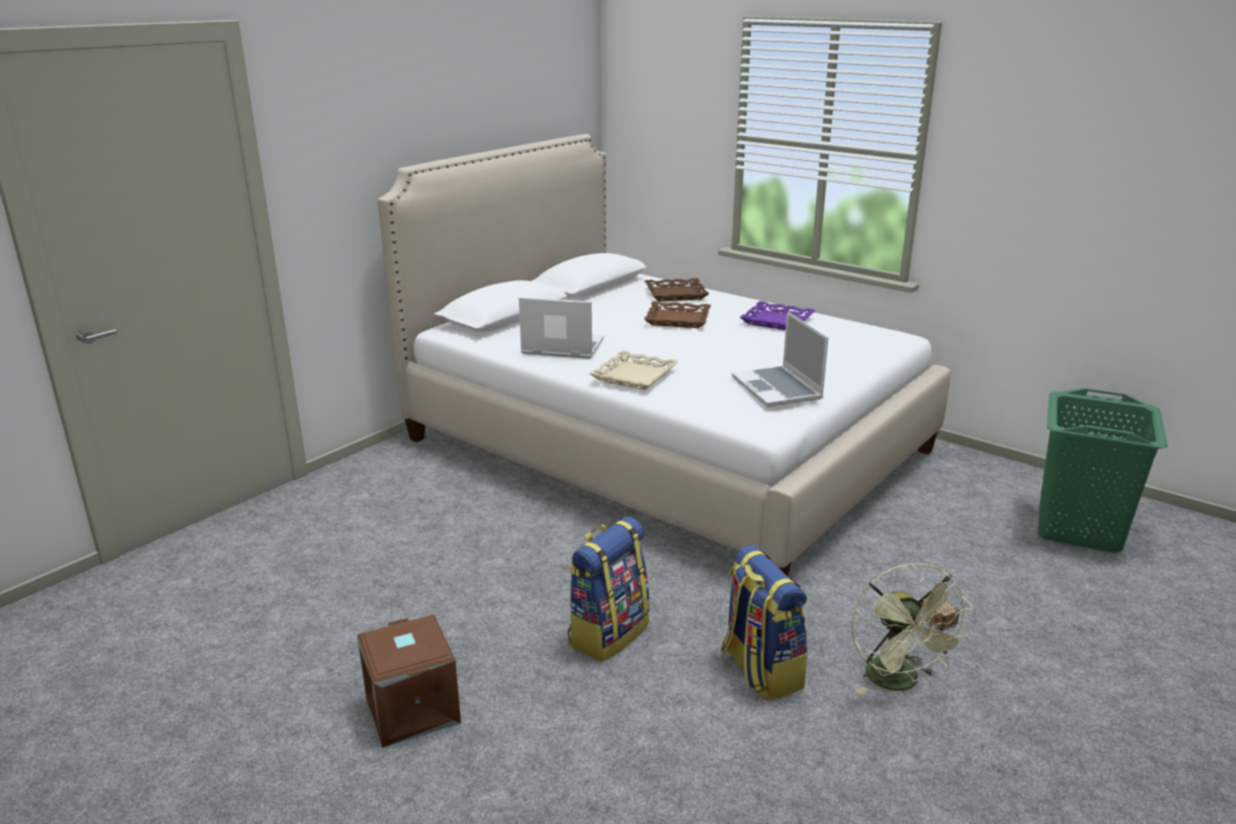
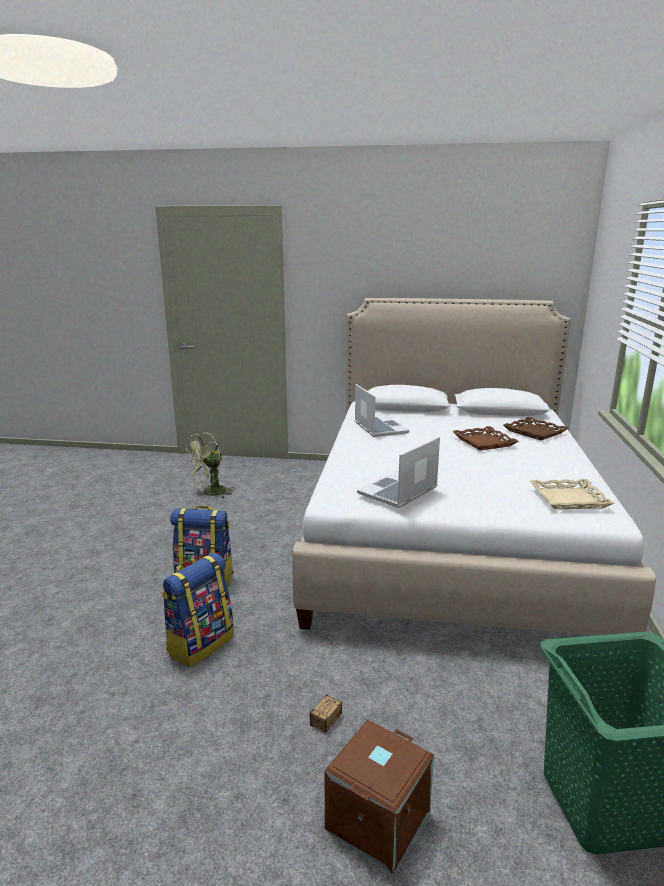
camera: 60 degrees right, 5 degrees down
brown storage box [357,615,461,748] -> brown storage box moved to [325,720,434,874]
beige tray [589,350,679,390] -> beige tray moved to [530,479,615,509]
purple tray [740,301,816,330] -> none
green fan [851,563,973,694] -> green fan moved to [185,432,235,498]

